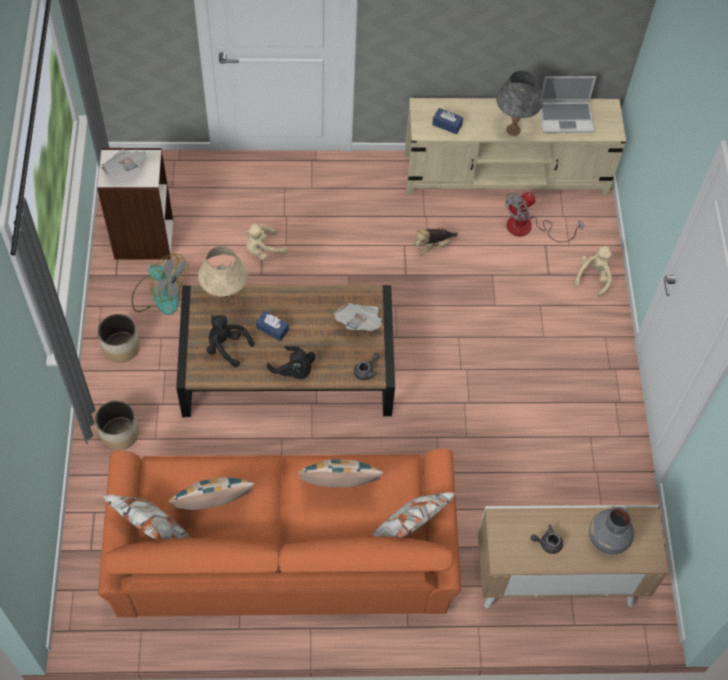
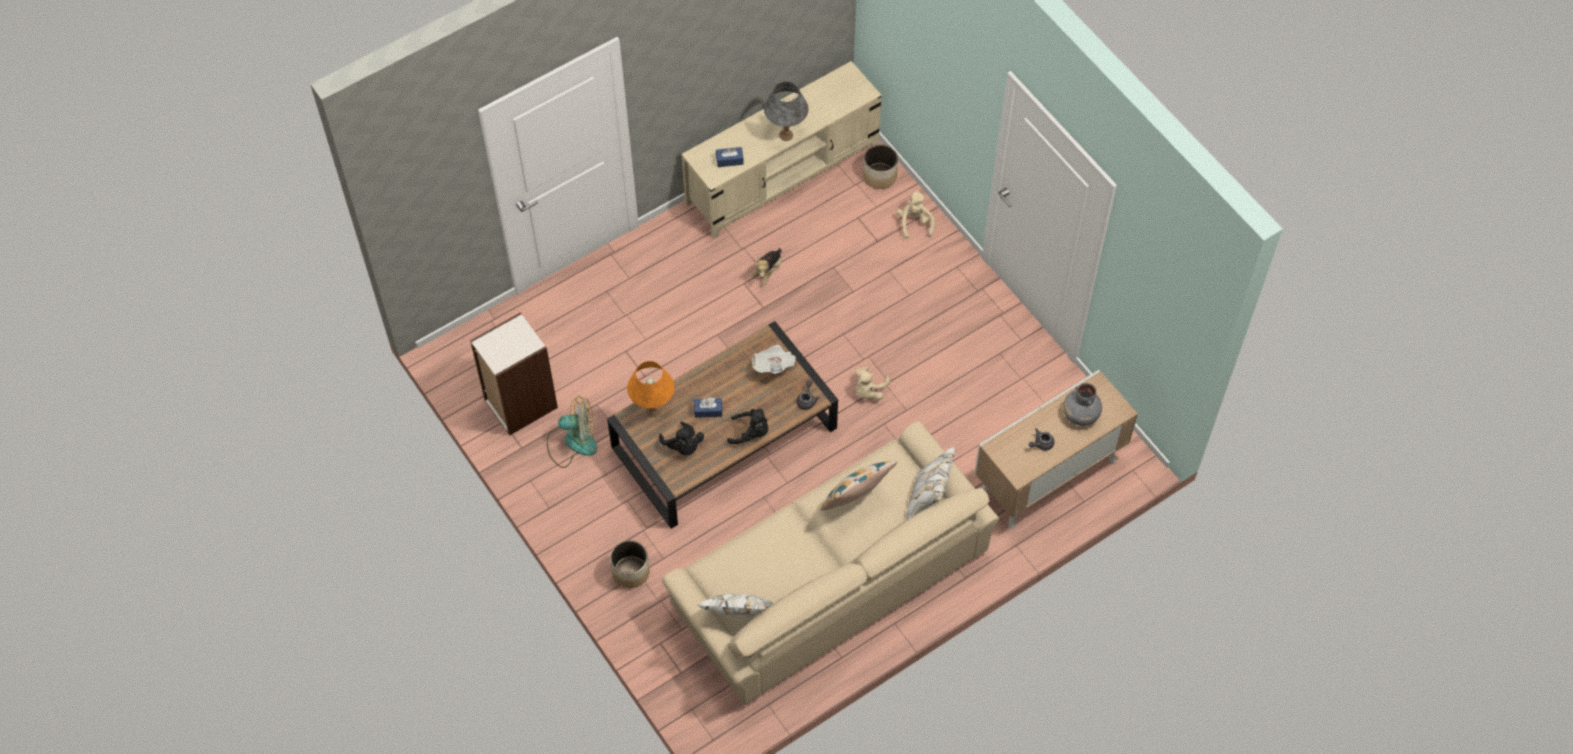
camera: 30 degrees left, 0 degrees up
planter [98,314,140,362] -> planter moved to [863,145,898,189]
orange sofa [98,449,461,617] -> beige sofa [662,421,999,705]
newspaper [101,149,147,176] -> none
pillow [168,477,255,510] -> none
beige table lamp [198,246,248,308] -> orange table lamp [627,361,674,417]
black plush toy [207,315,254,367] -> black plush toy turned 120 degrees counterclockwise [659,421,704,455]
beige plush toy [245,224,287,261] -> beige plush toy moved to [855,366,890,400]
fan [505,192,584,242] -> none
laptop [540,76,596,133] -> none

